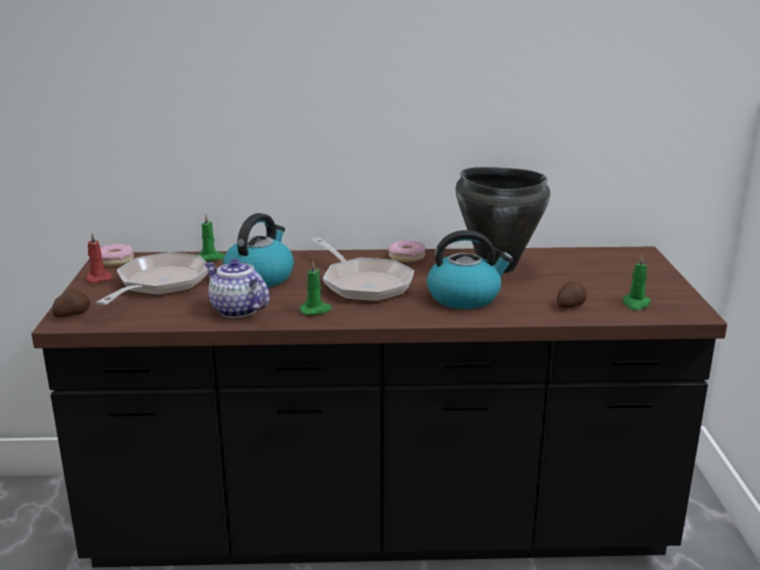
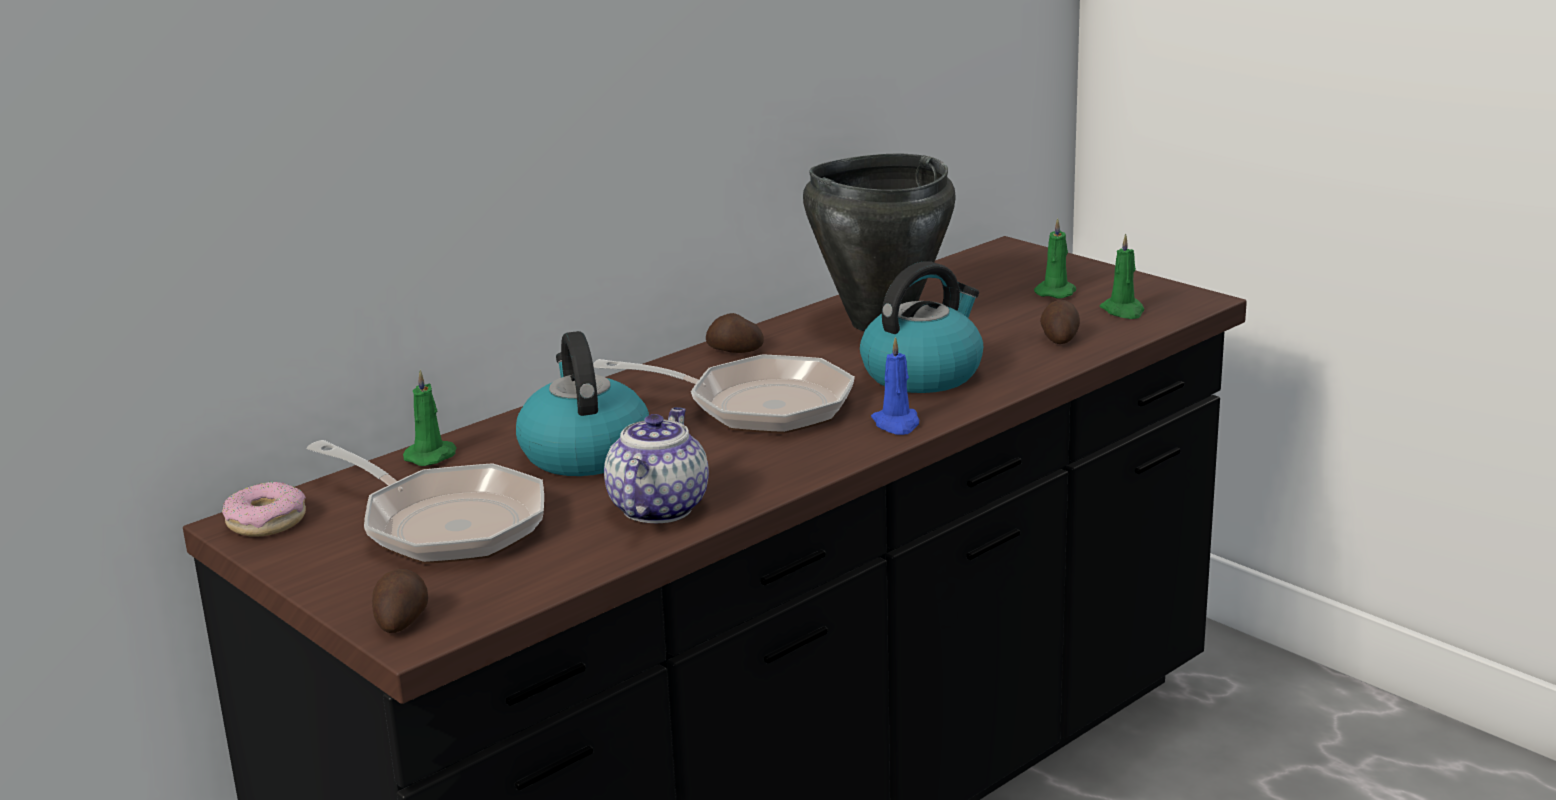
camera: 40 degrees left, 0 degrees up
red candle [85,232,113,283] -> none
frying pan [96,252,208,305] -> frying pan turned 150 degrees clockwise [306,440,544,564]
teapot [205,259,269,318] -> teapot turned 105 degrees clockwise [604,407,709,523]
green candle [299,260,332,315] -> green candle moved to [1034,218,1076,298]
donut [388,240,425,262] -> potato [706,313,764,353]
none -> blue candle [871,337,919,435]

